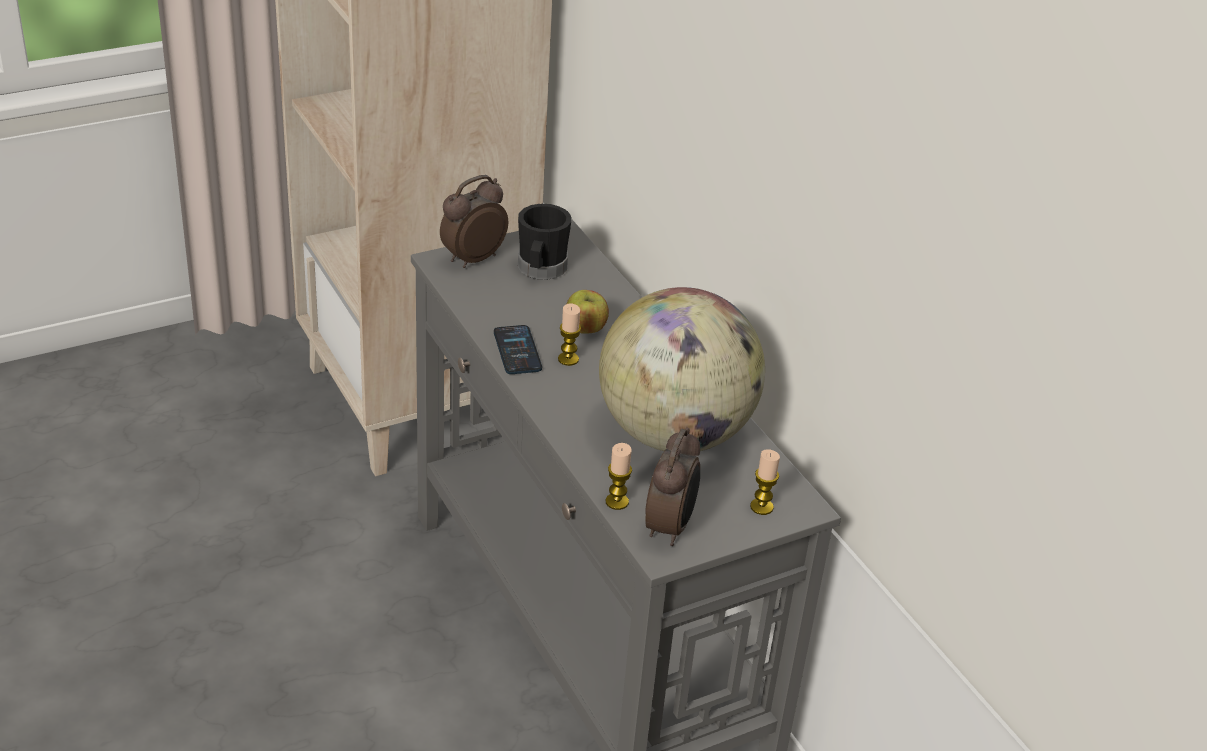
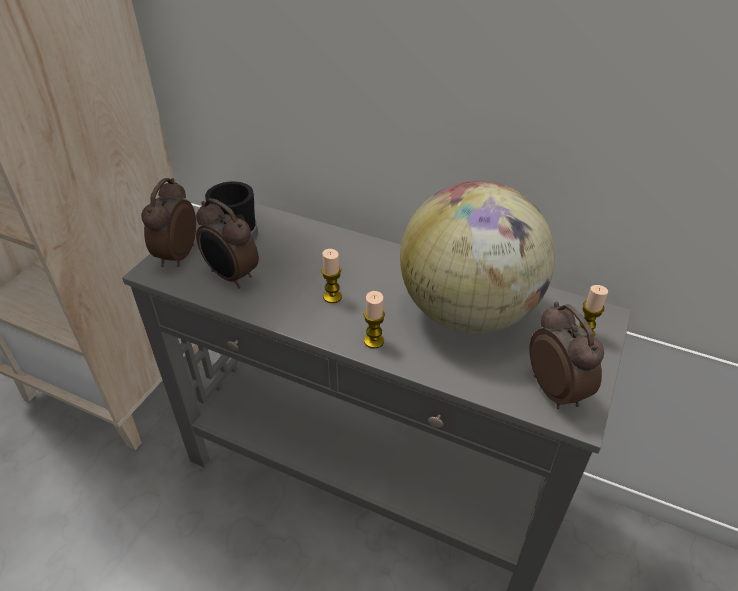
camera: 35 degrees left, 5 degrees up
phone [494,325,542,374] -> none
apple [566,290,609,334] -> none
candle [606,443,632,510] -> candle moved to [364,291,385,348]
none -> alarm clock [196,198,259,288]

